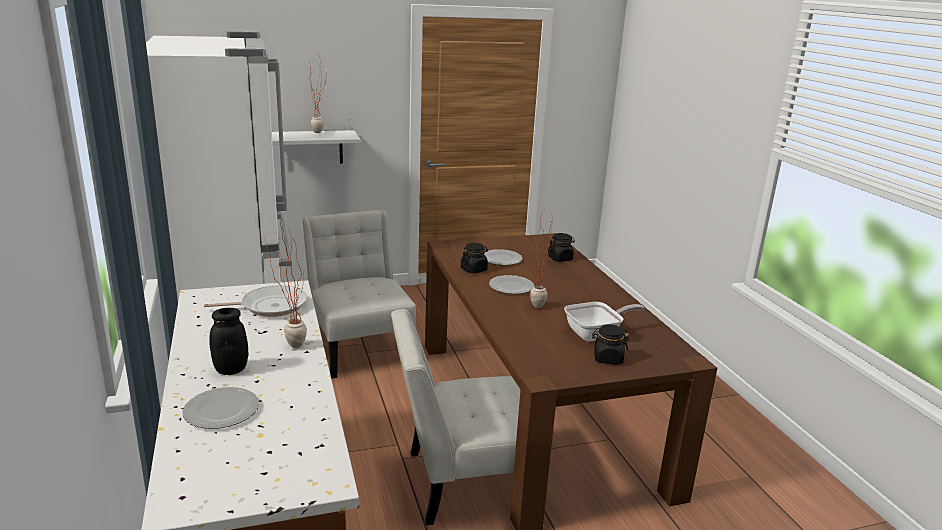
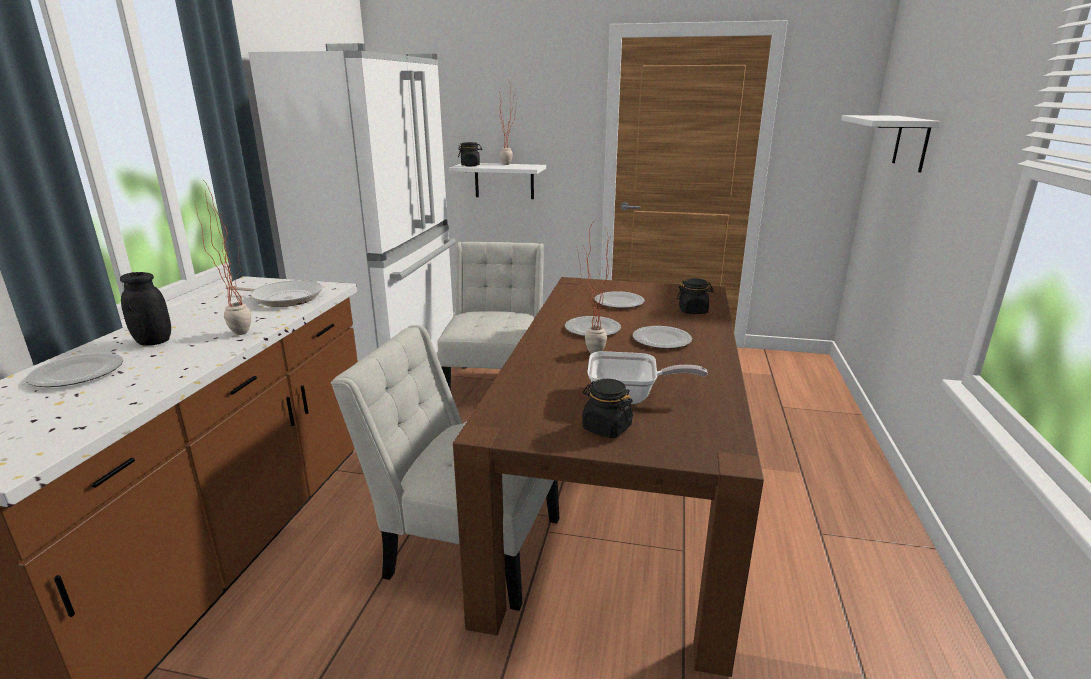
camera: 30 degrees right, 0 degrees up
black jar [461,243,488,274] -> black jar moved to [458,142,482,166]
none -> plate [633,326,692,349]
none -> white shelf [841,115,940,173]

